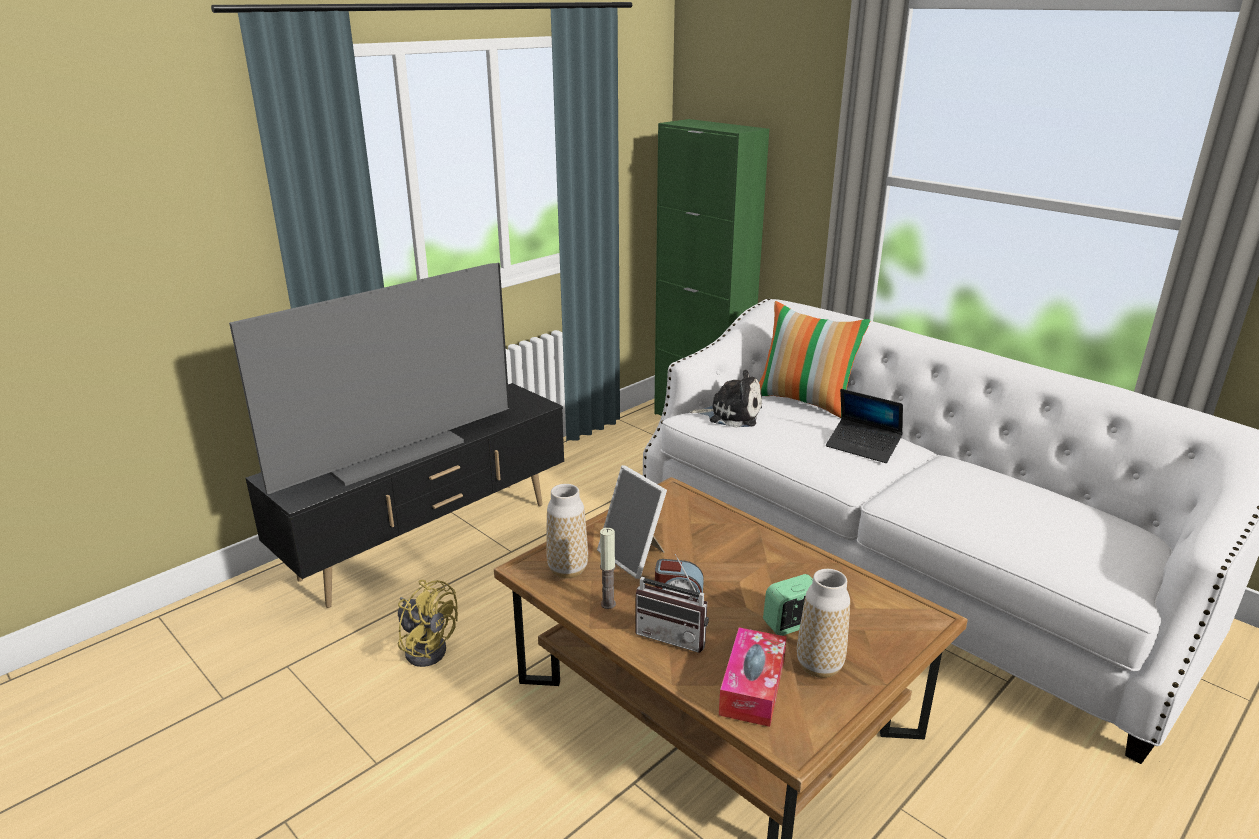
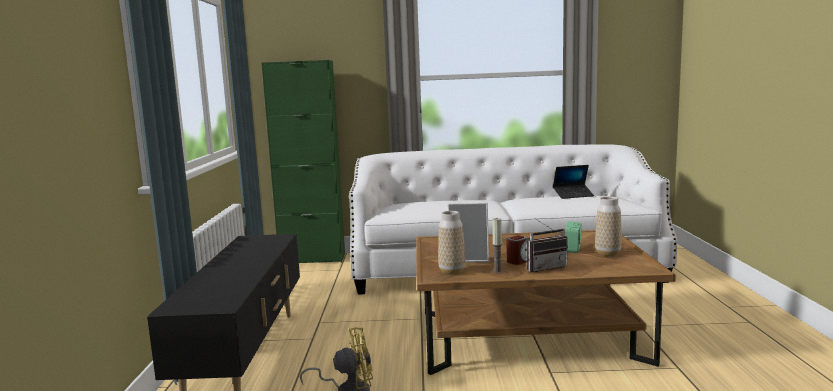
camera: 45 degrees left, 15 degrees down
television [229,263,510,495] -> none
plush toy [690,370,762,428] -> none
tissue box [719,627,787,727] -> none
pillow [759,301,871,418] -> none
laptop [826,389,903,463] -> laptop moved to [553,165,594,199]

